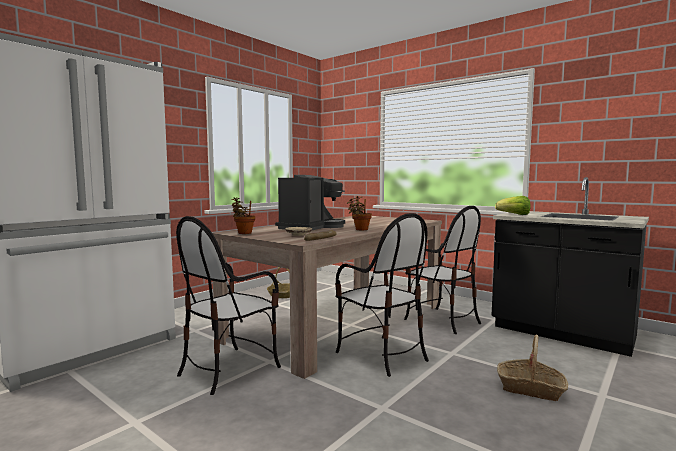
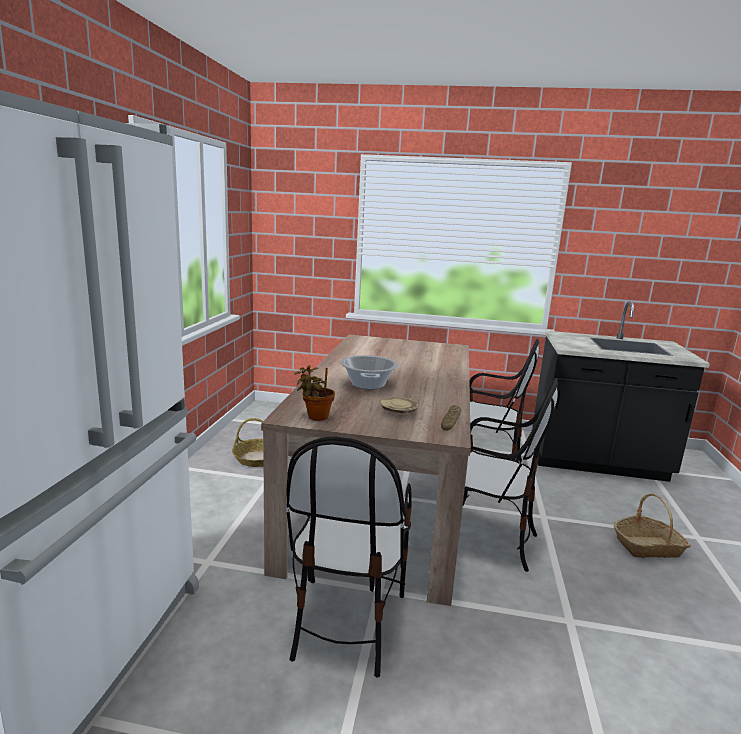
camera: 30 degrees left, 10 degrees up
coffee machine [275,175,345,230] -> cooking pot [340,355,398,389]
potted plant [347,196,372,230] -> none
lettuce [495,196,531,215] -> none

